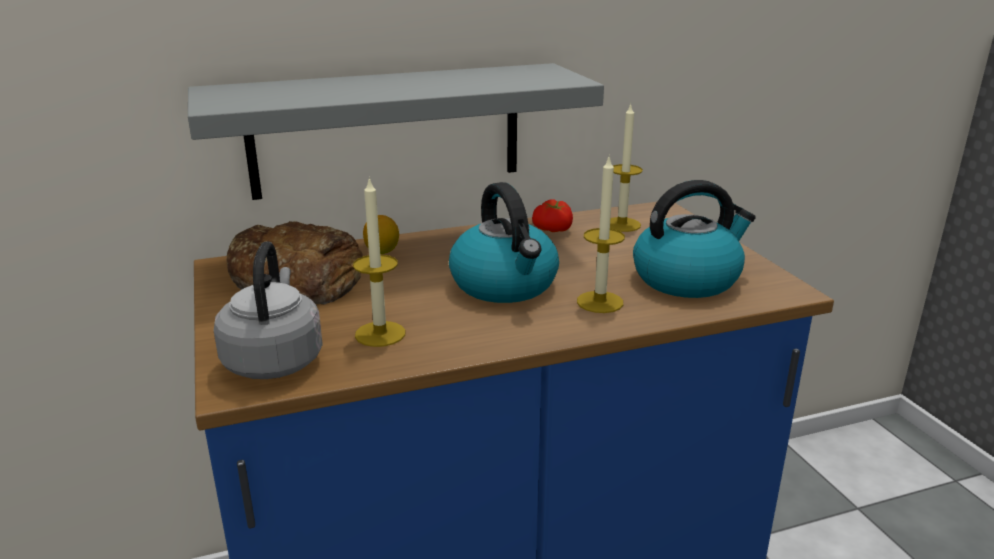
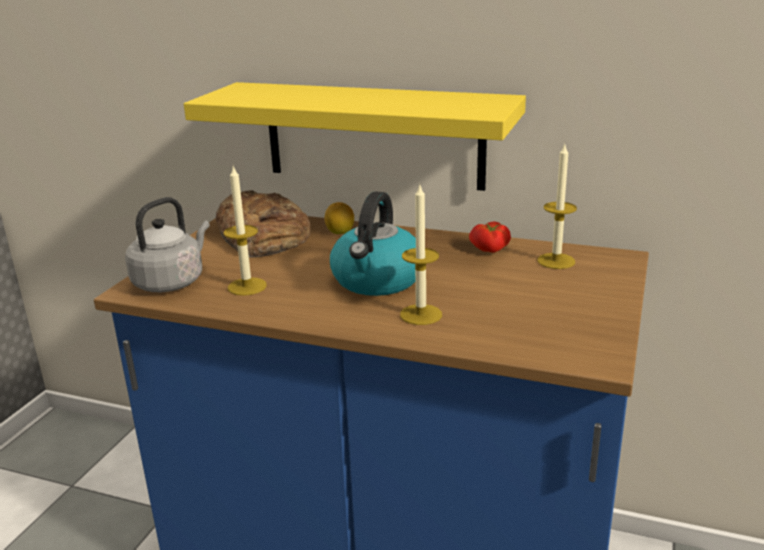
camera: 40 degrees right, 0 degrees up
grey shelf [188,63,604,200] -> yellow shelf [184,82,526,191]
kettle [633,180,756,298] -> none

